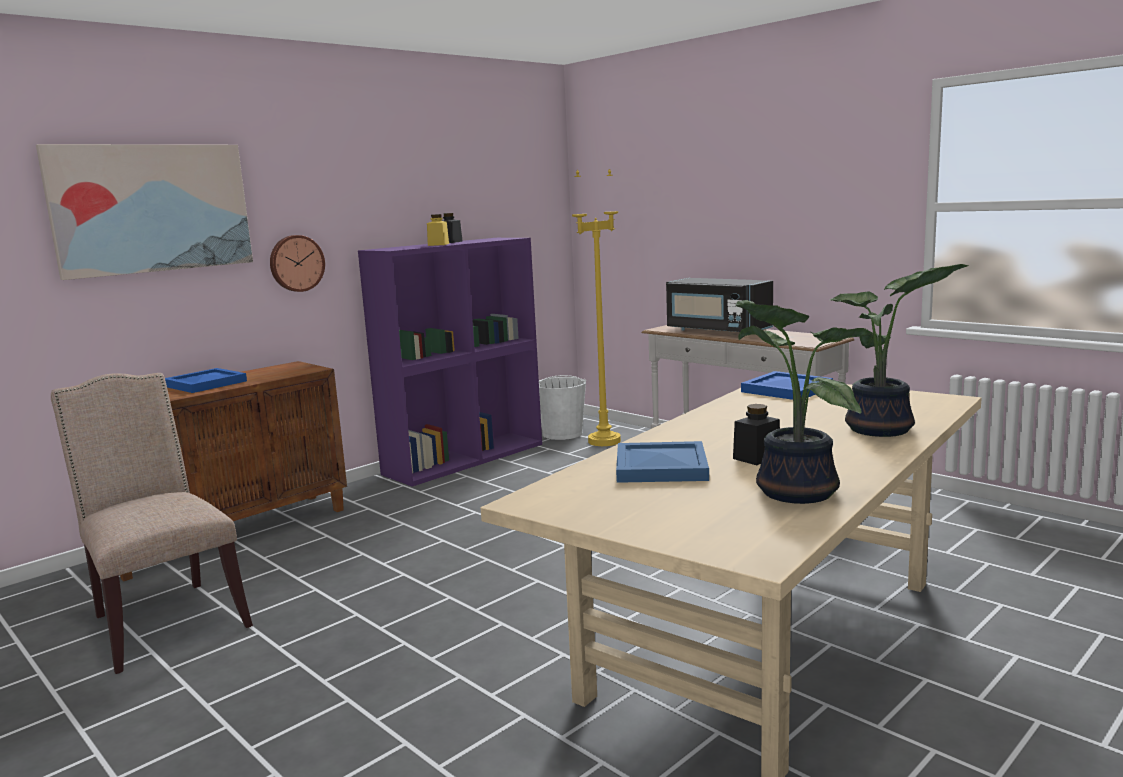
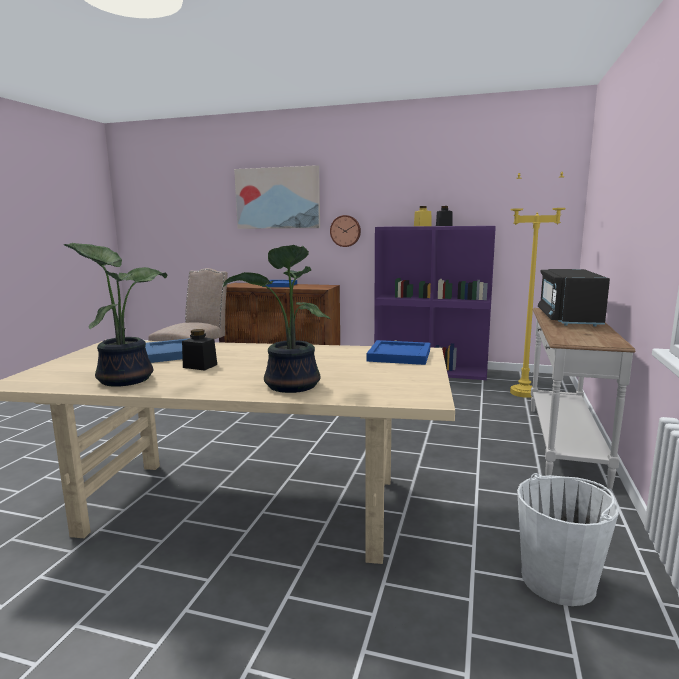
camera: 60 degrees right, 0 degrees up
white bucket [539,375,586,440] -> white bucket moved to [517,473,619,606]

